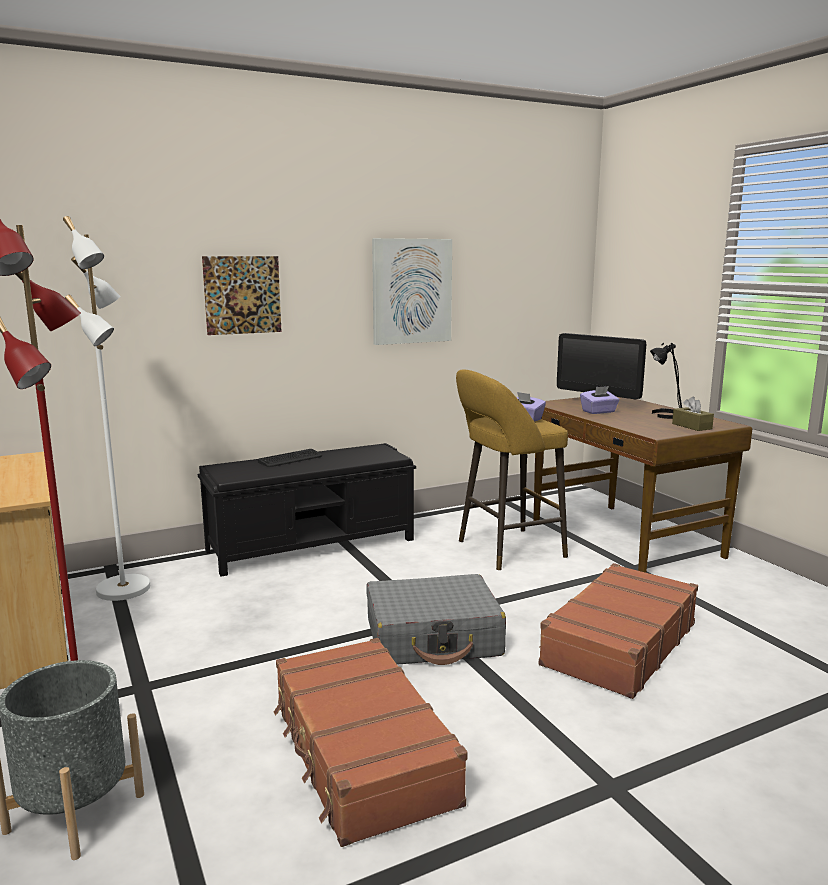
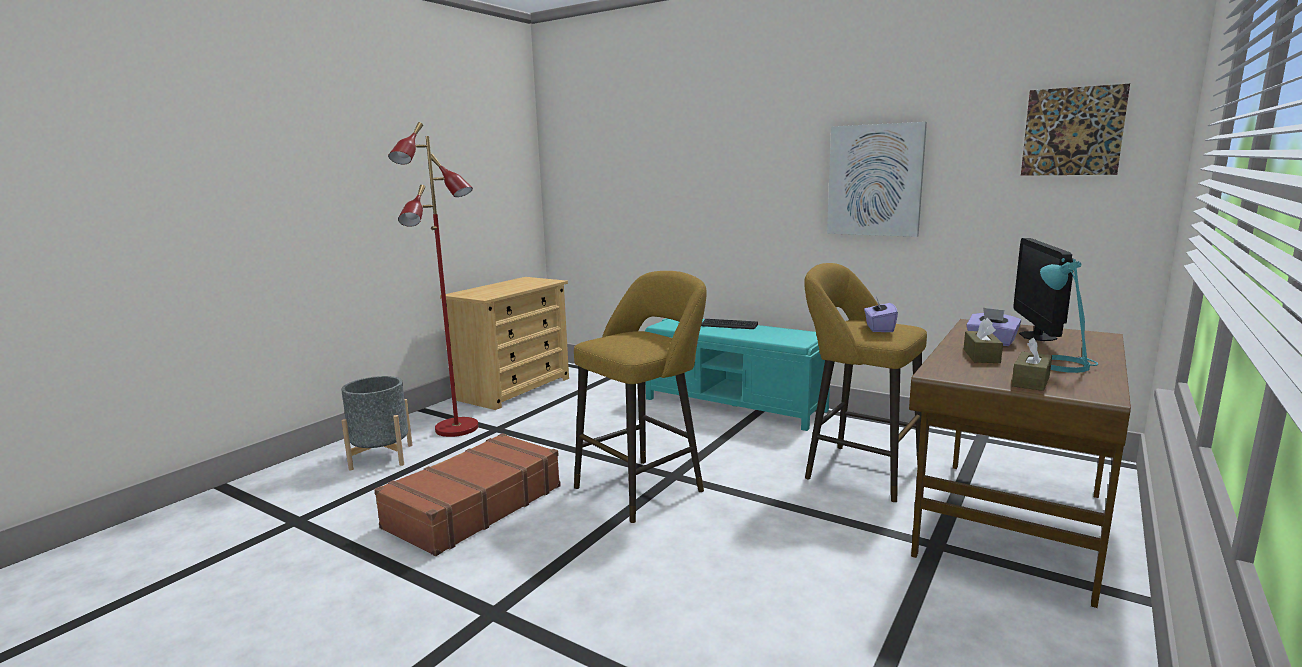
camera: 60 degrees right, 0 degrees up
white floor lamp [63,216,150,601] -> none
black bench [198,443,416,577] -> turquoise bench [645,318,830,431]
picture [202,256,281,335] -> picture moved to [1021,84,1130,176]
grey suitcase [366,574,506,665] -> yellow stool [574,271,707,523]
brown suitcase [539,563,698,699] -> none
black table lamp [650,343,682,419] -> turquoise table lamp [1040,258,1098,373]
none -> brown tissue box [964,318,1003,363]

